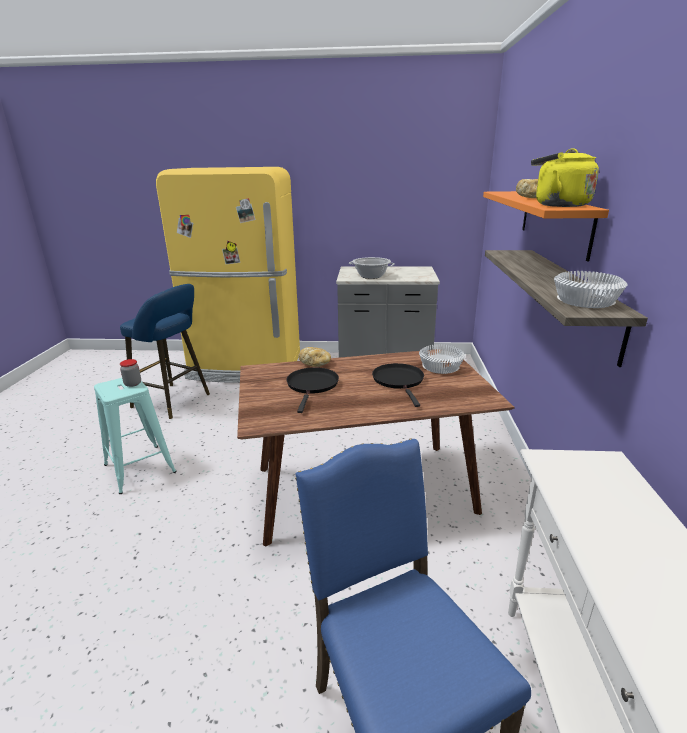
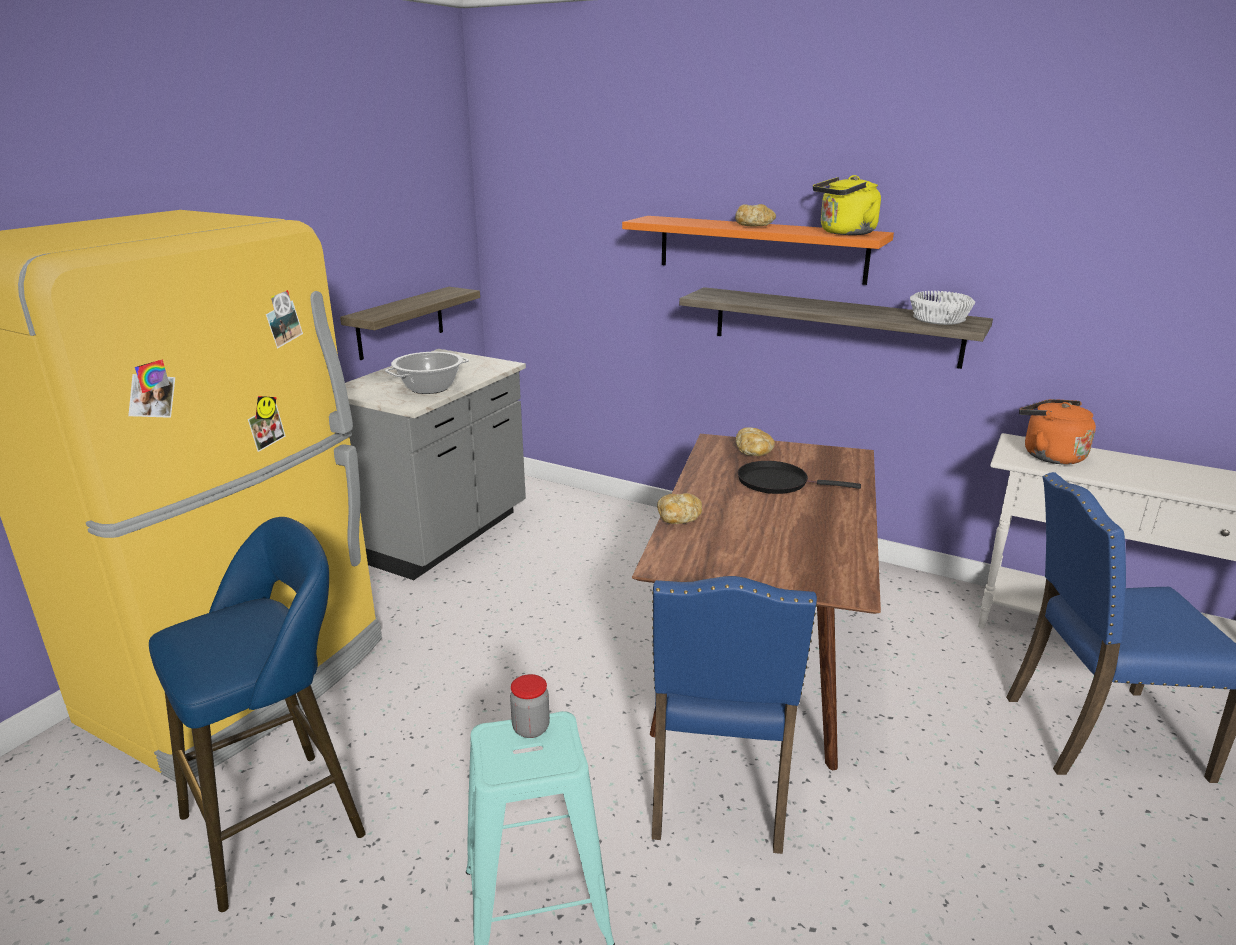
camera: 65 degrees left, 0 degrees up
black frying pan [286,367,339,413] -> none
white bowl [419,344,465,374] -> bread [736,428,775,456]
none -> shelf [340,287,480,360]
none -> blue chair [652,576,817,854]
none -> orange kettle [1019,399,1096,464]

